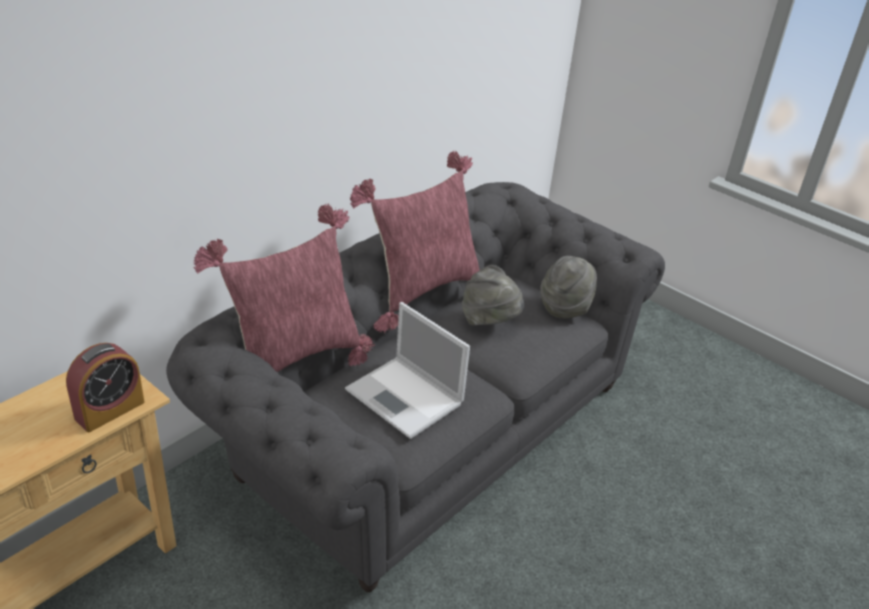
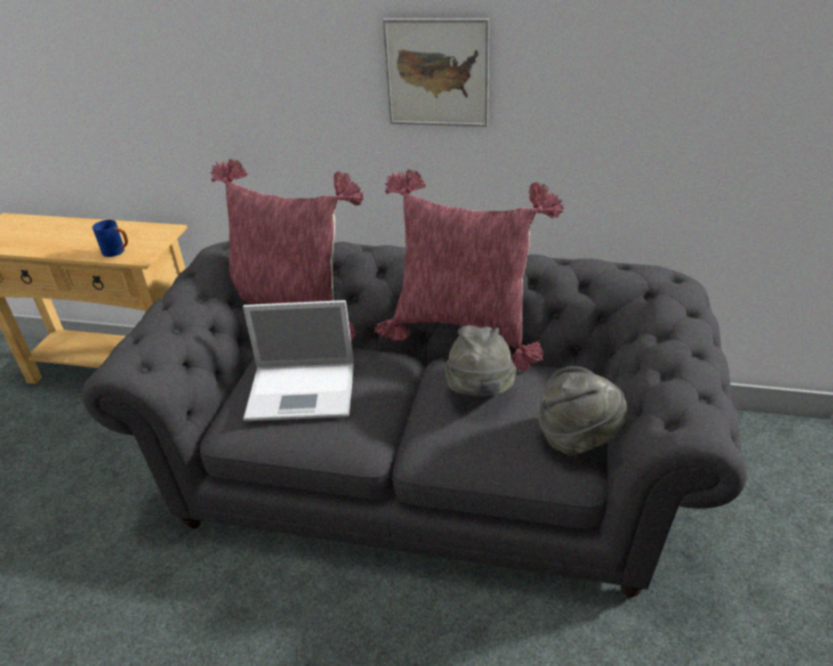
camera: 65 degrees right, 0 degrees up
alarm clock [66,343,145,432] -> blue mug [92,220,128,257]
laptop [345,302,470,439] -> laptop turned 105 degrees counterclockwise [243,300,354,421]
none -> picture [383,18,489,127]

